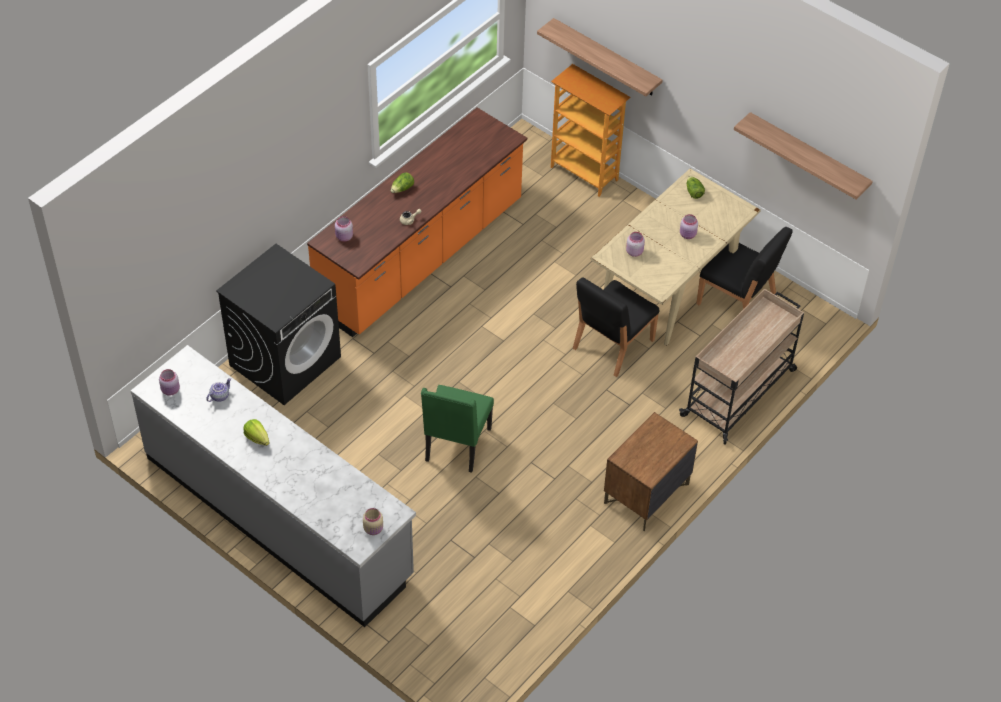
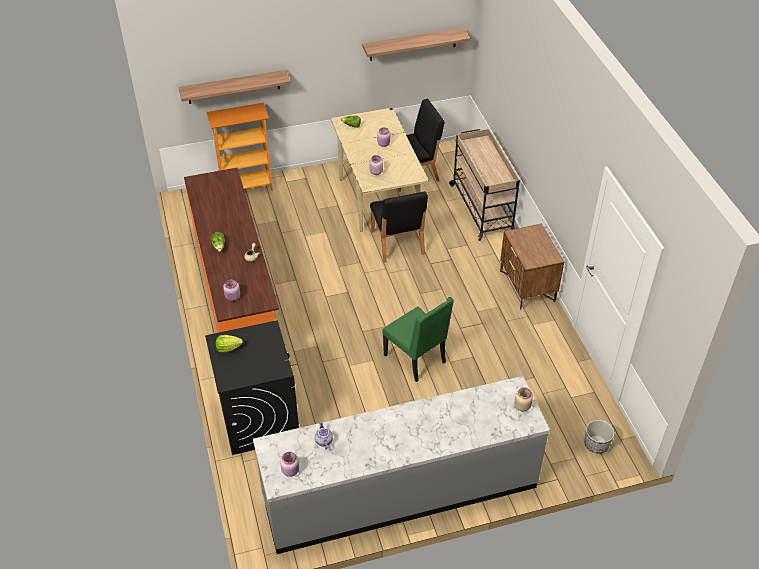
camera: 55 degrees left, 5 degrees down
lettuce [243,419,269,446] -> lettuce moved to [216,335,243,353]
none -> planter [584,420,614,454]

